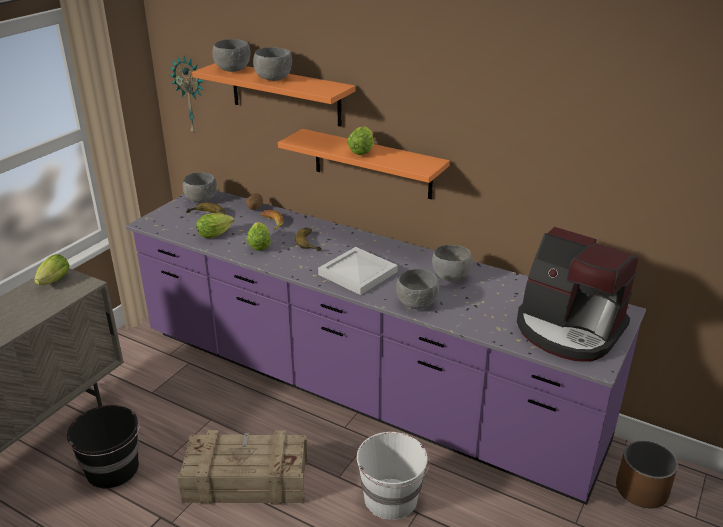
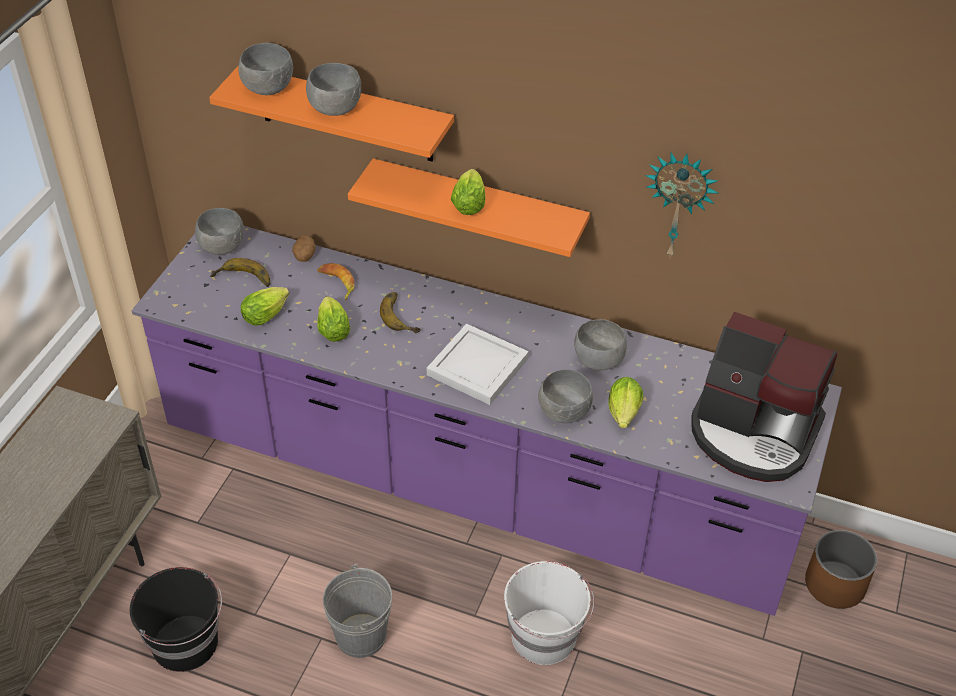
camera: 10 degrees left, 15 degrees up
lettuce [34,254,69,285] -> lettuce moved to [608,377,643,428]
wall clock [169,56,204,136] -> wall clock moved to [645,152,718,259]
crate [177,430,308,505] -> grey bucket [323,563,392,658]

